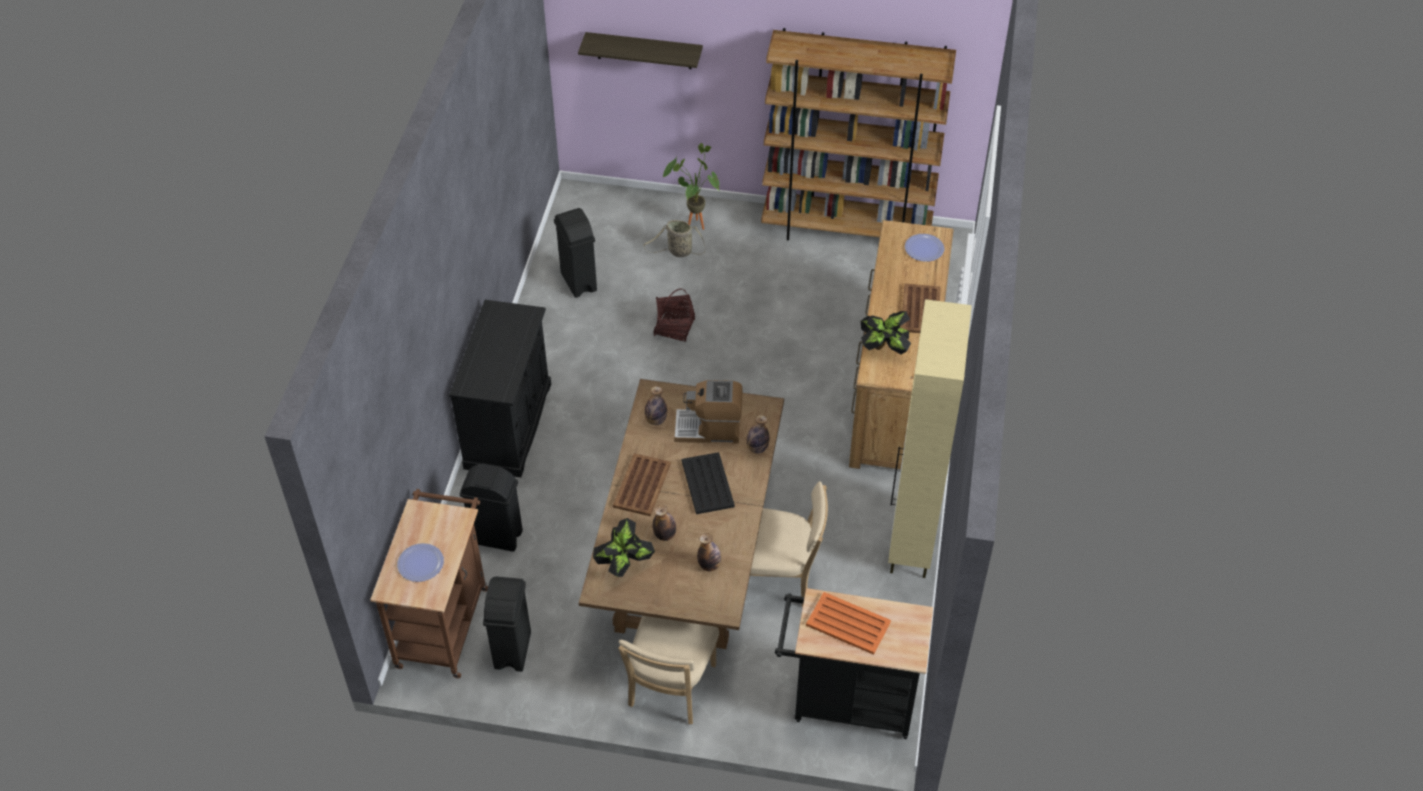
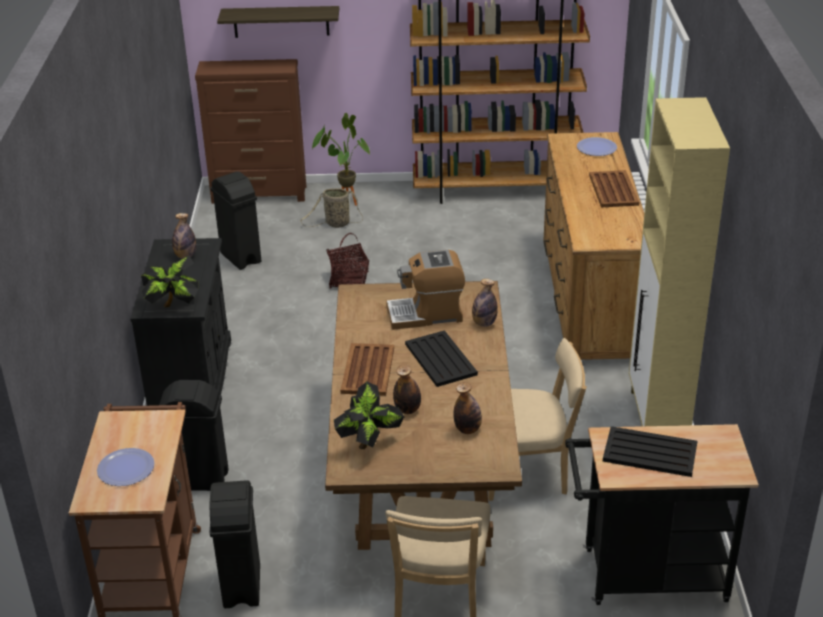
camera: 10 degrees left, 15 degrees down
bottle [645,386,667,425] -> bottle moved to [172,213,196,259]
orange tray [806,592,891,655] -> black tray [603,426,698,477]
potted plant [861,311,911,354] -> potted plant moved to [141,256,199,307]
none -> brown dresser [195,59,306,204]

